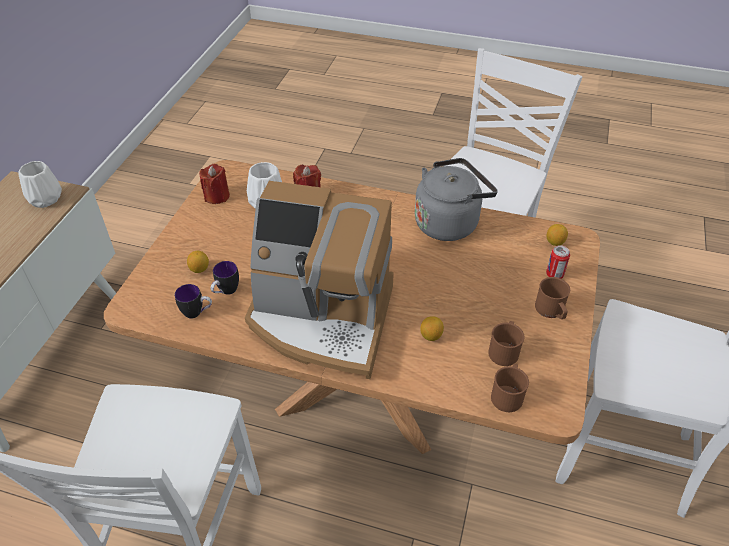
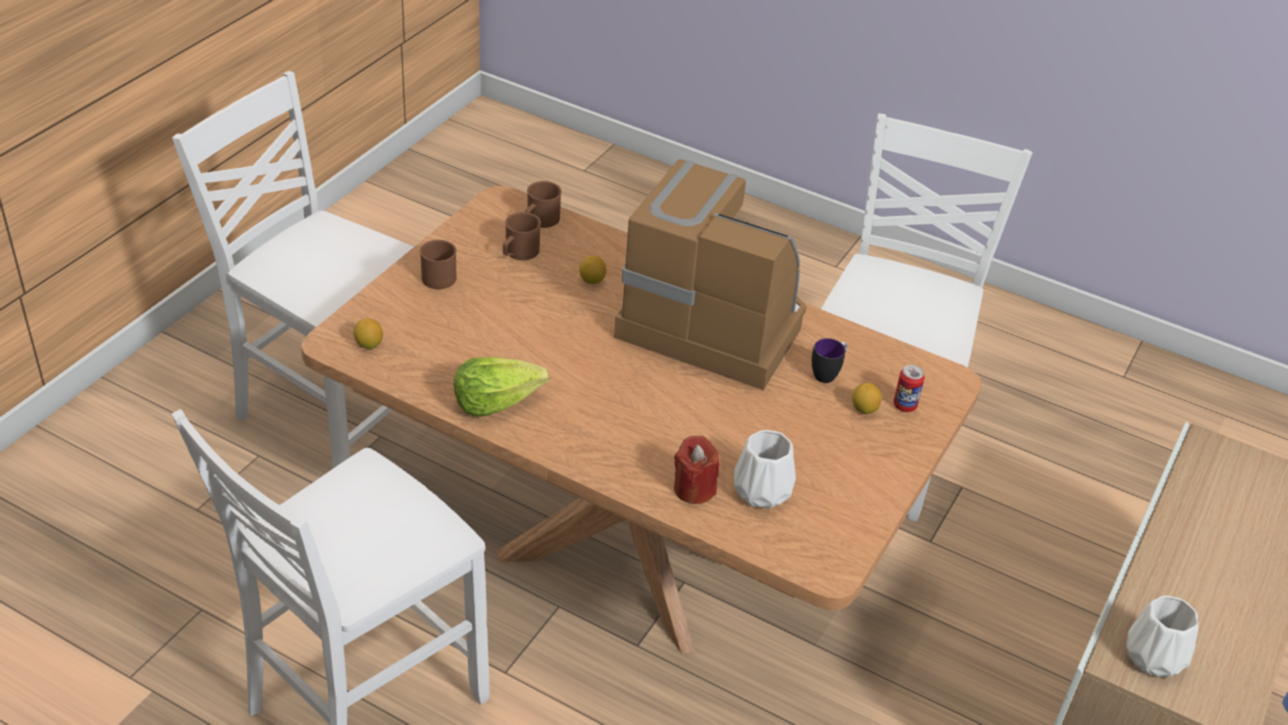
camera: 170 degrees left, 5 degrees down
mug [175,284,212,319] -> none
red candle [199,164,230,204] -> none
grey kettle [415,158,498,241] -> lettuce [454,357,549,417]
can [546,245,570,279] -> can moved to [893,365,925,412]

